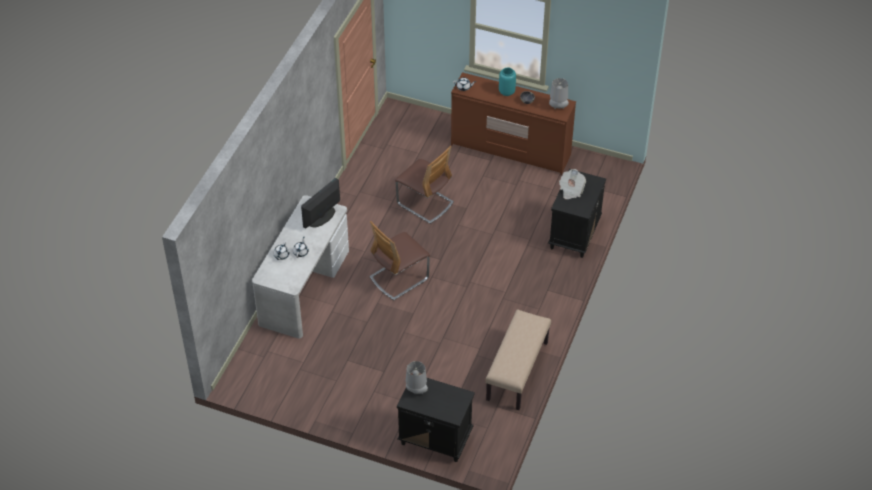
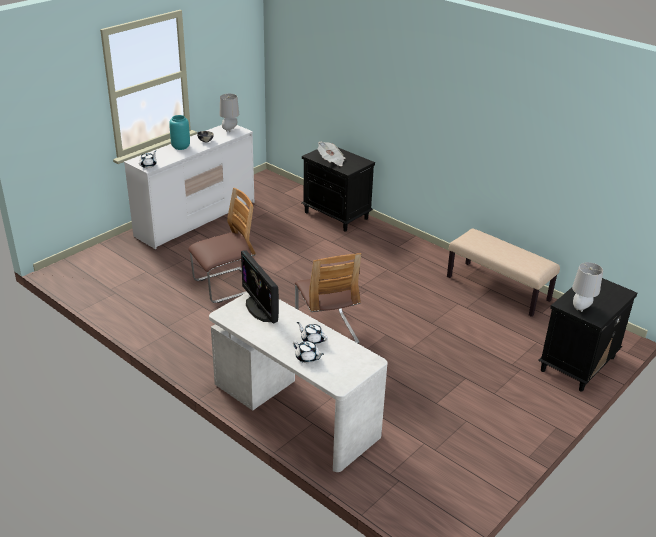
camera: 70 degrees left, 15 degrees down
brown dresser [451,72,576,175] -> white dresser [124,125,254,249]

